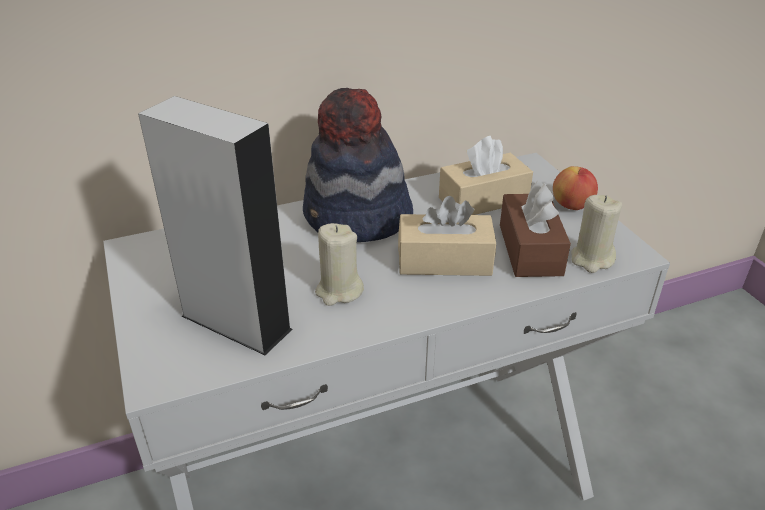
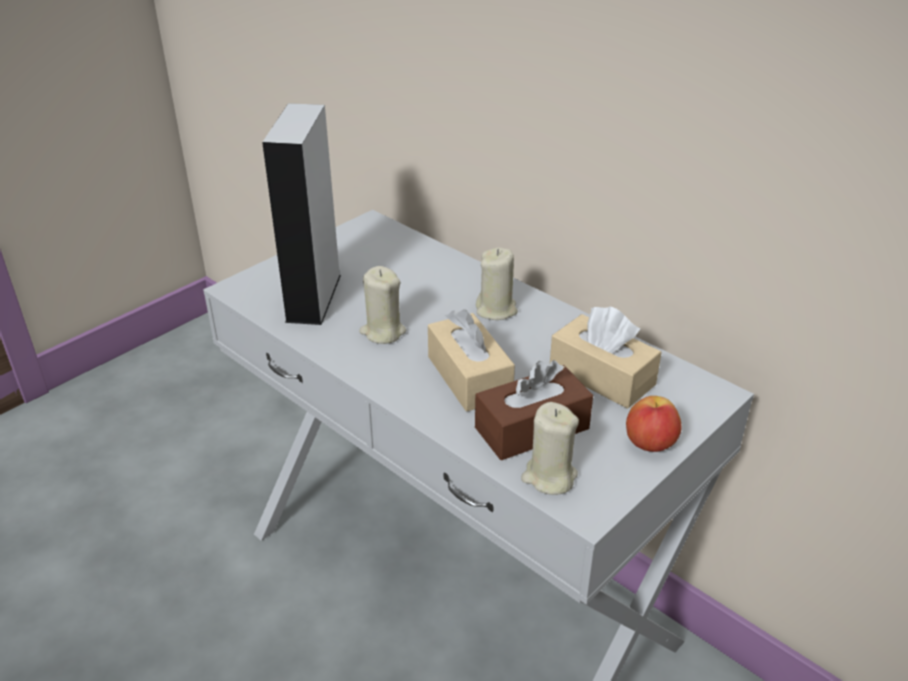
camera: 65 degrees right, 0 degrees up
hat [303,88,413,242] -> beige candle [476,248,518,320]

